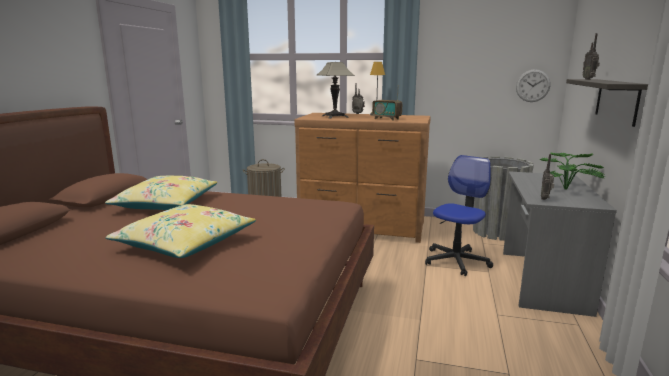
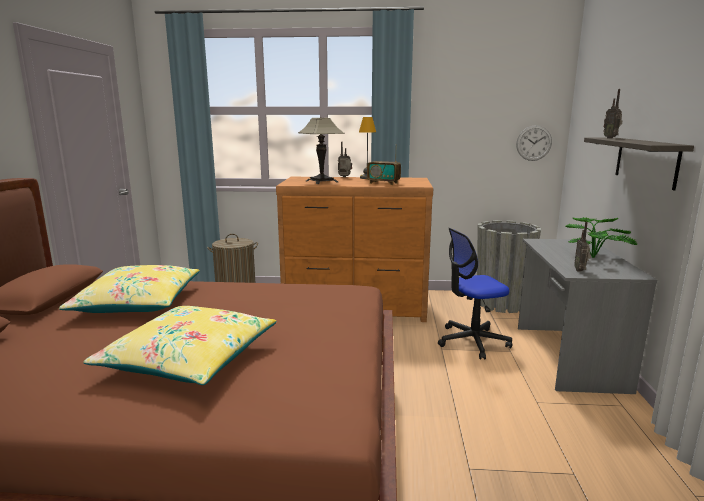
camera: 10 degrees left, 0 degrees up
office chair [425,155,493,276] -> office chair turned 135 degrees counterclockwise [438,228,512,359]

